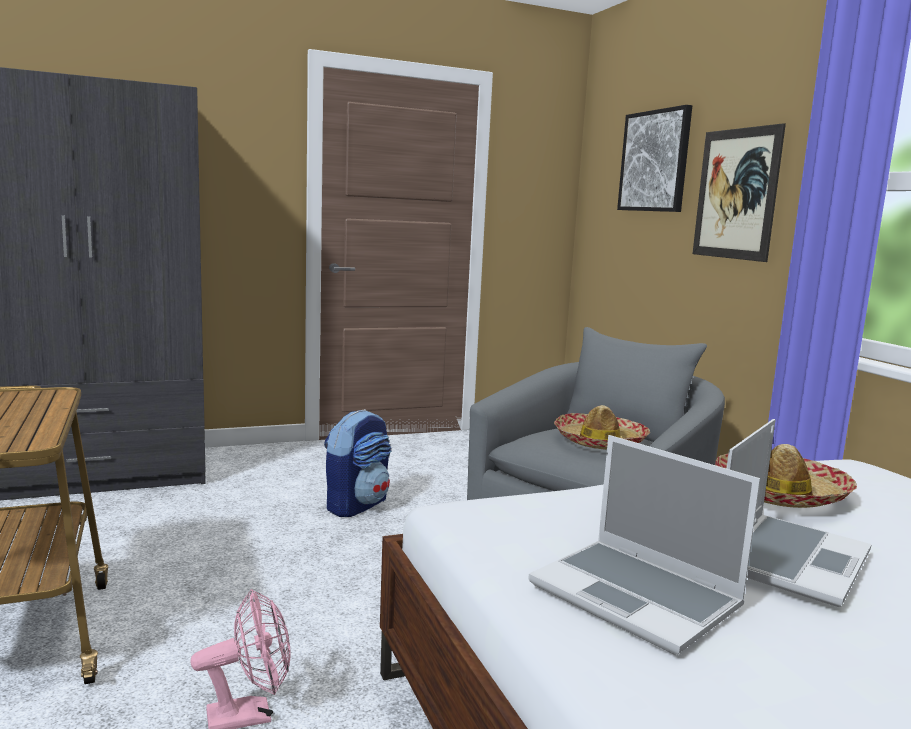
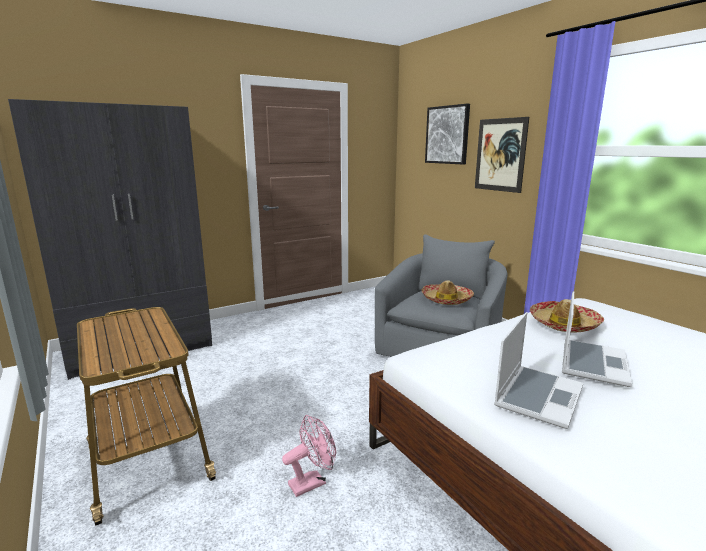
camera: 10 degrees left, 5 degrees up
backpack [324,409,391,517] -> none
laptop [528,435,760,655] -> laptop turned 90 degrees counterclockwise [494,312,583,429]

